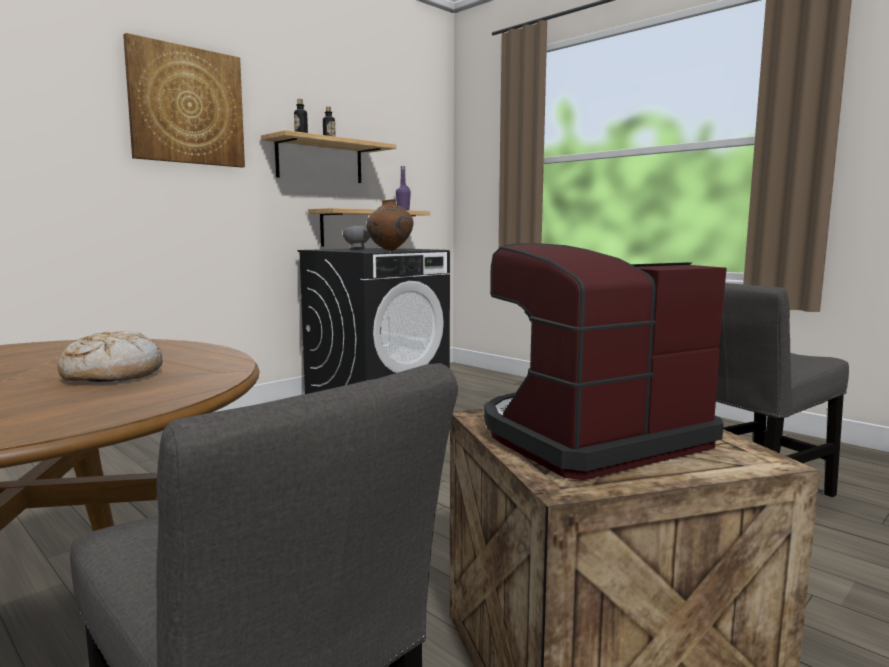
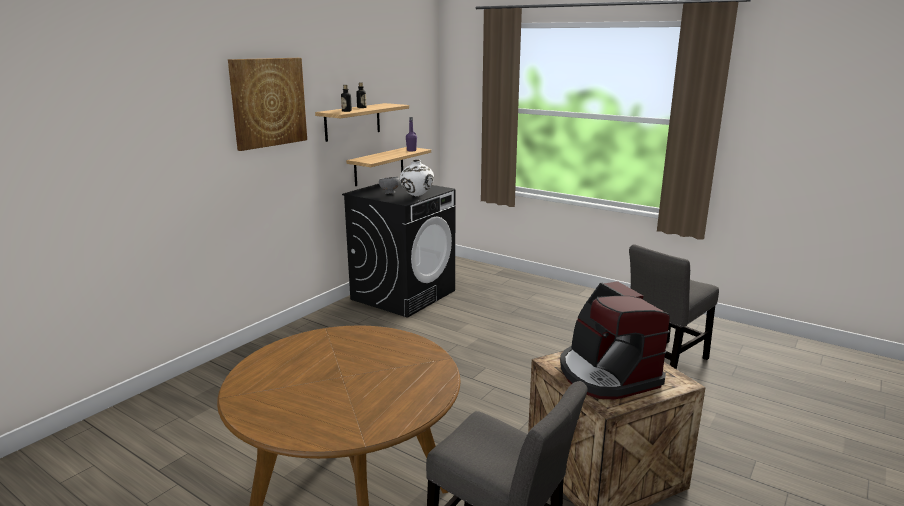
camera: 10 degrees left, 10 degrees up
bread [57,331,163,382] -> none
brown vase [366,199,413,251] -> white vase [400,160,434,197]
coffee machine [484,243,727,480] -> coffee machine turned 75 degrees counterclockwise [560,281,670,399]

